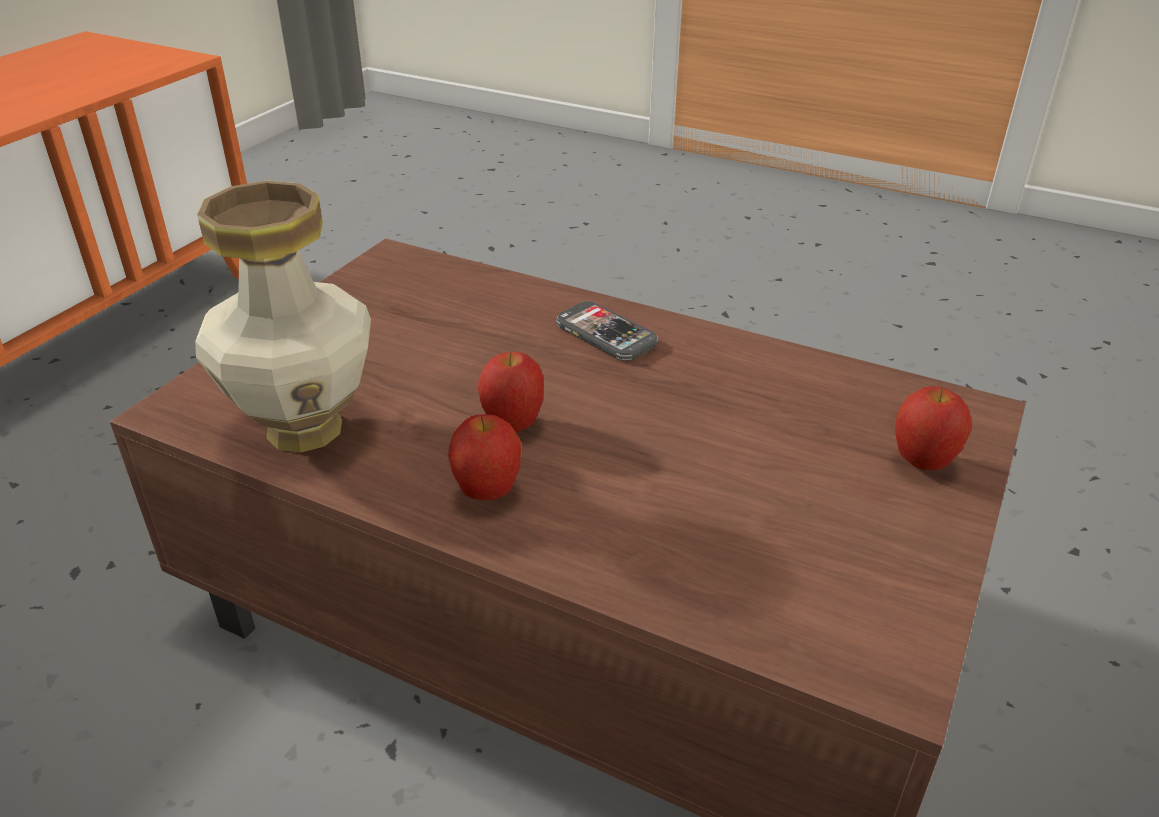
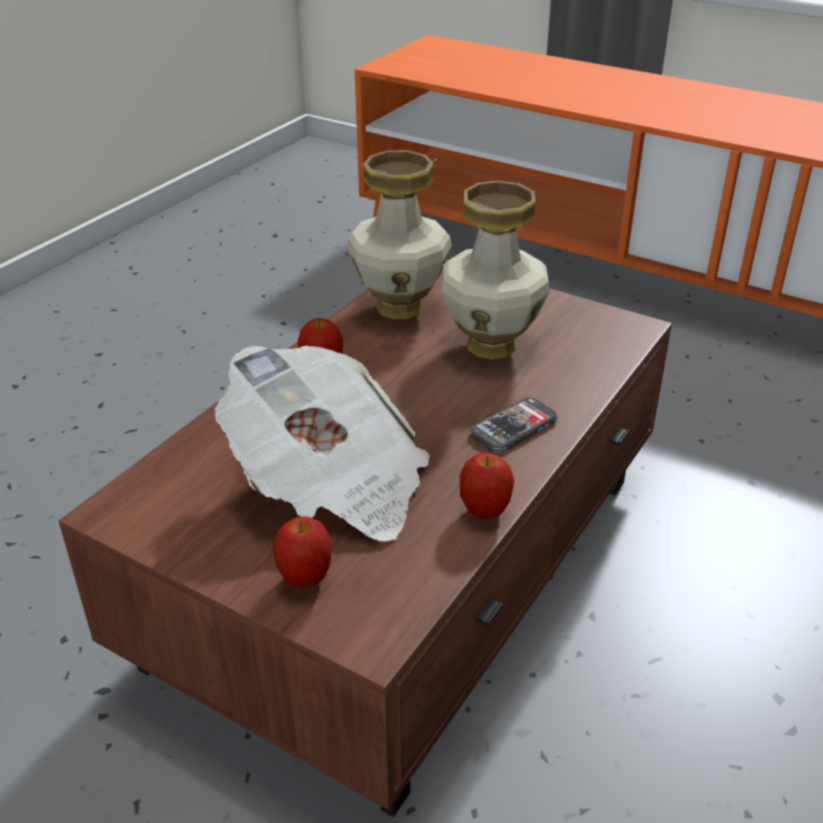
camera: 95 degrees right, 0 degrees up
apple [478,352,544,432] -> apple moved to [459,453,514,519]
none -> newspaper [215,345,430,542]
none -> vase [441,181,550,359]

